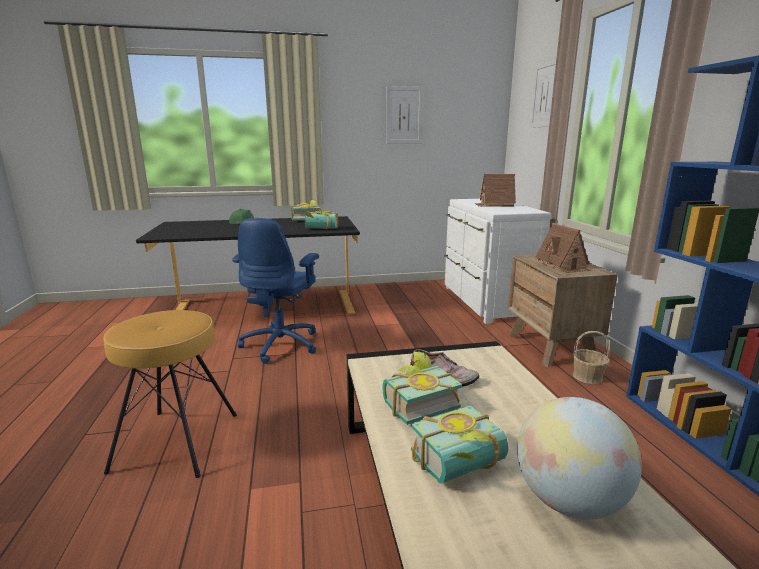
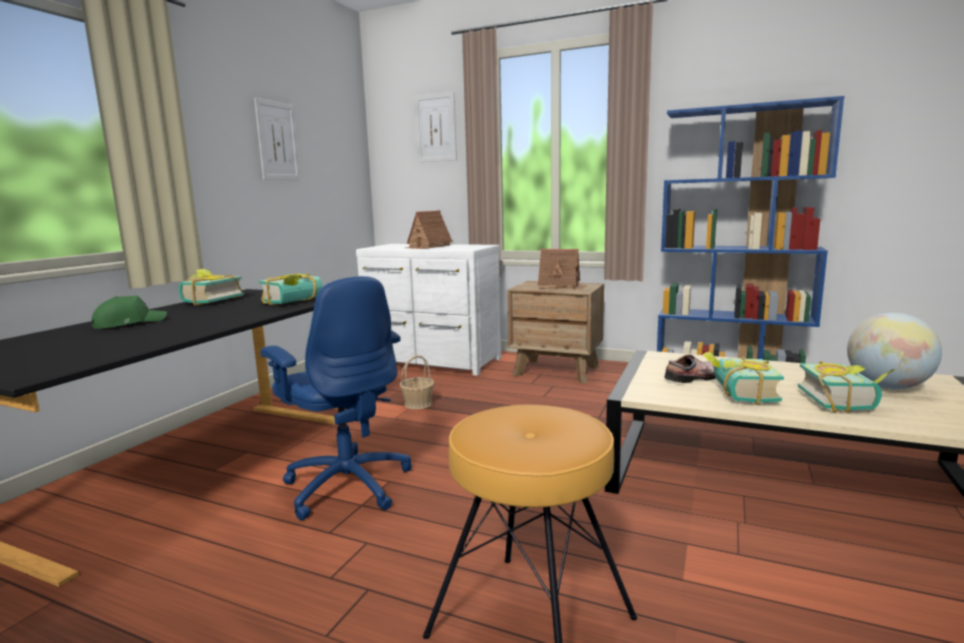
camera: 55 degrees left, 5 degrees down
basket [572,331,610,384] -> basket moved to [400,355,435,409]

